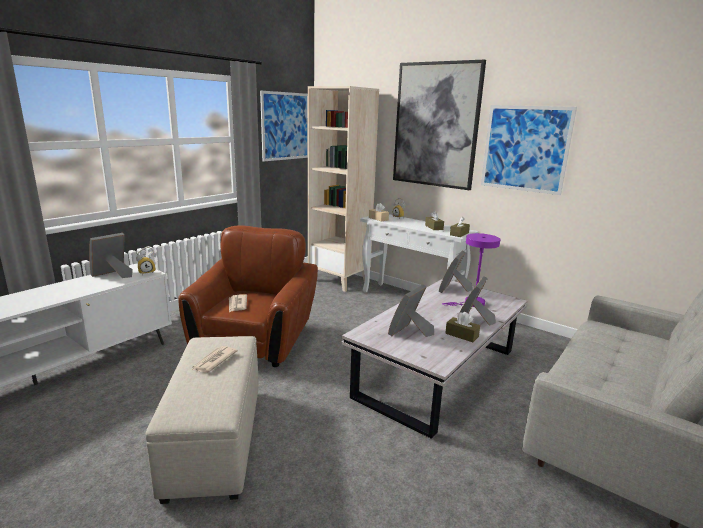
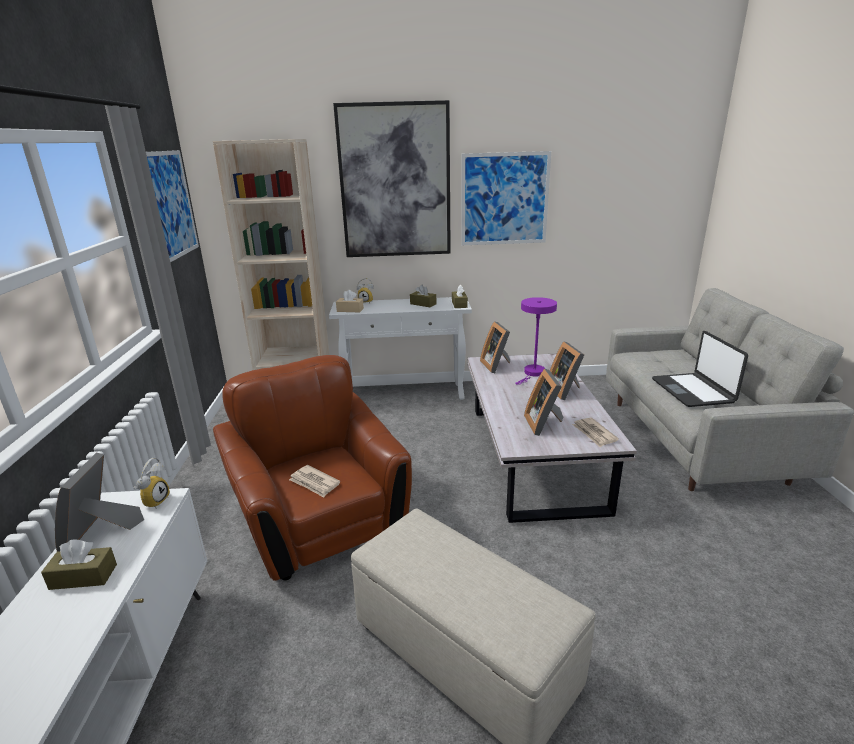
camera: 40 degrees left, 5 degrees up
newspaper [191,346,238,373] -> newspaper moved to [572,418,619,447]
brown tissue box [445,312,480,342] -> brown tissue box moved to [41,539,117,590]
none -> laptop [652,331,748,407]

